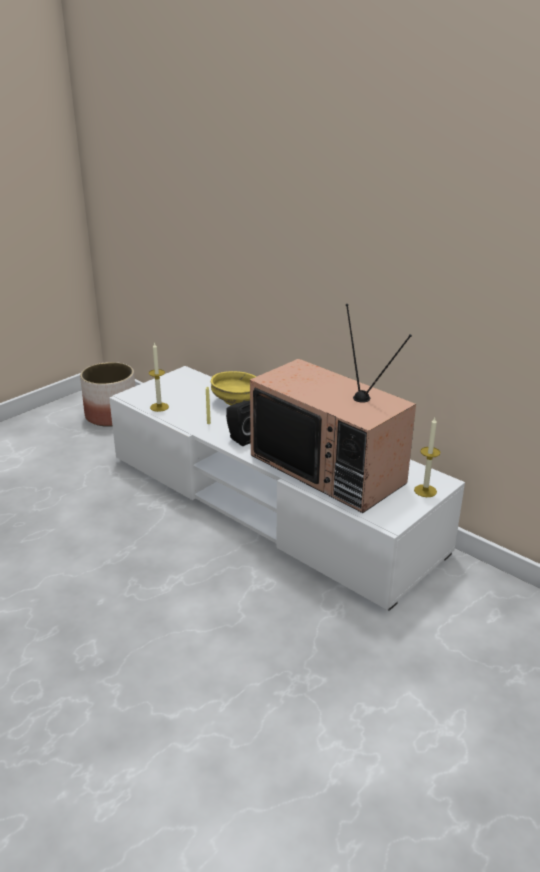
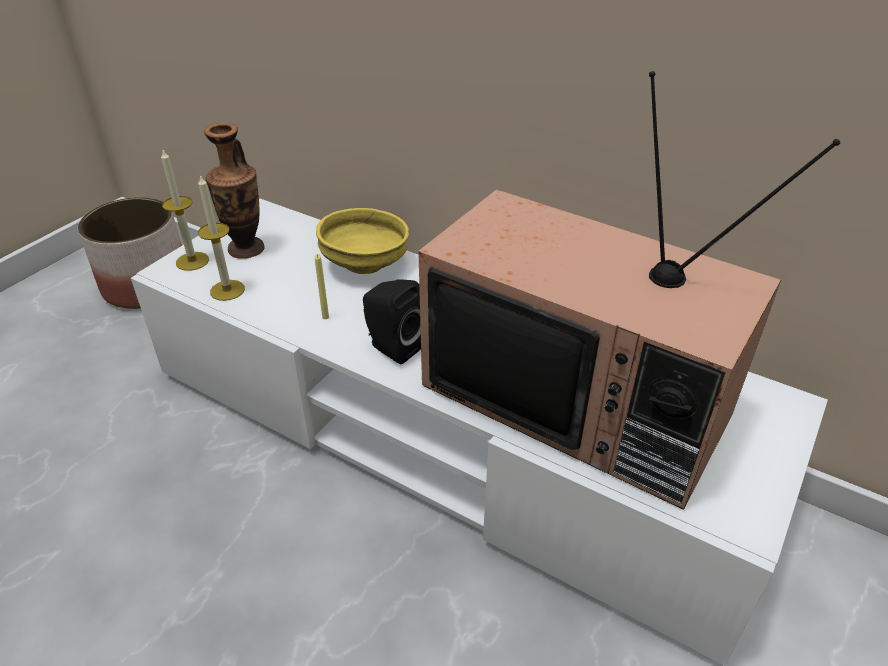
camera: 10 degrees left, 10 degrees up
candle [414,418,440,497] -> candle moved to [161,148,209,271]
none -> vase [204,123,265,259]

